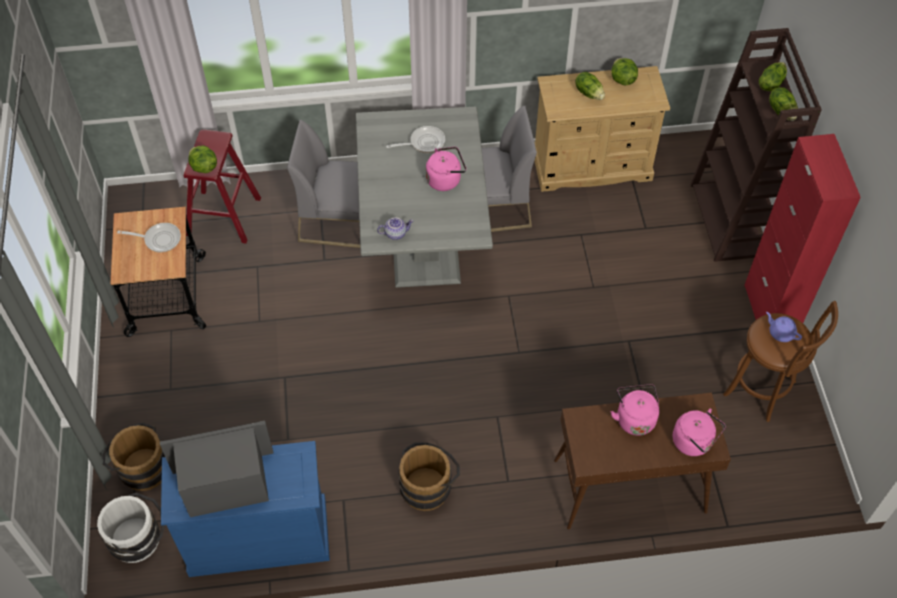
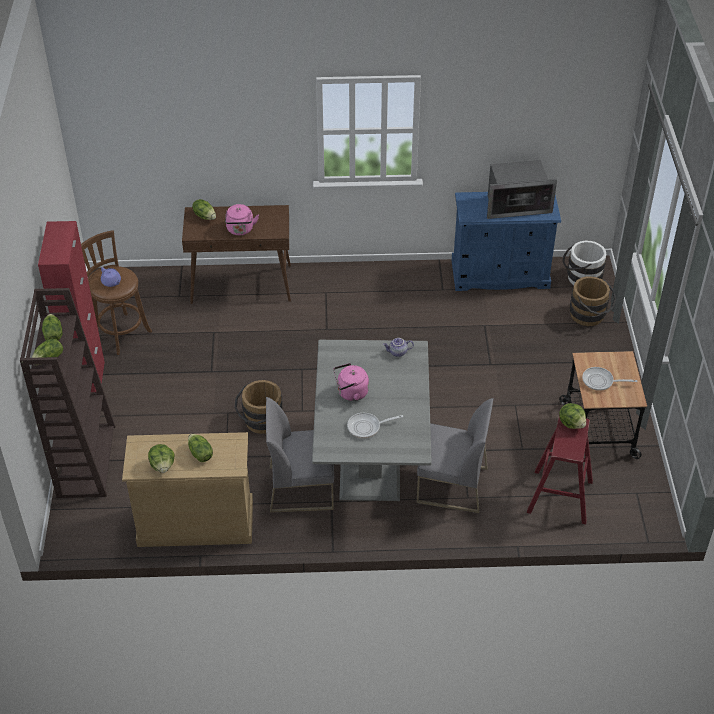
camera: 175 degrees left, 10 degrees down
brown bucket [398,442,460,511] -> brown bucket moved to [234,380,283,434]
pink kettle [673,408,726,456] -> lettuce [192,199,216,220]

